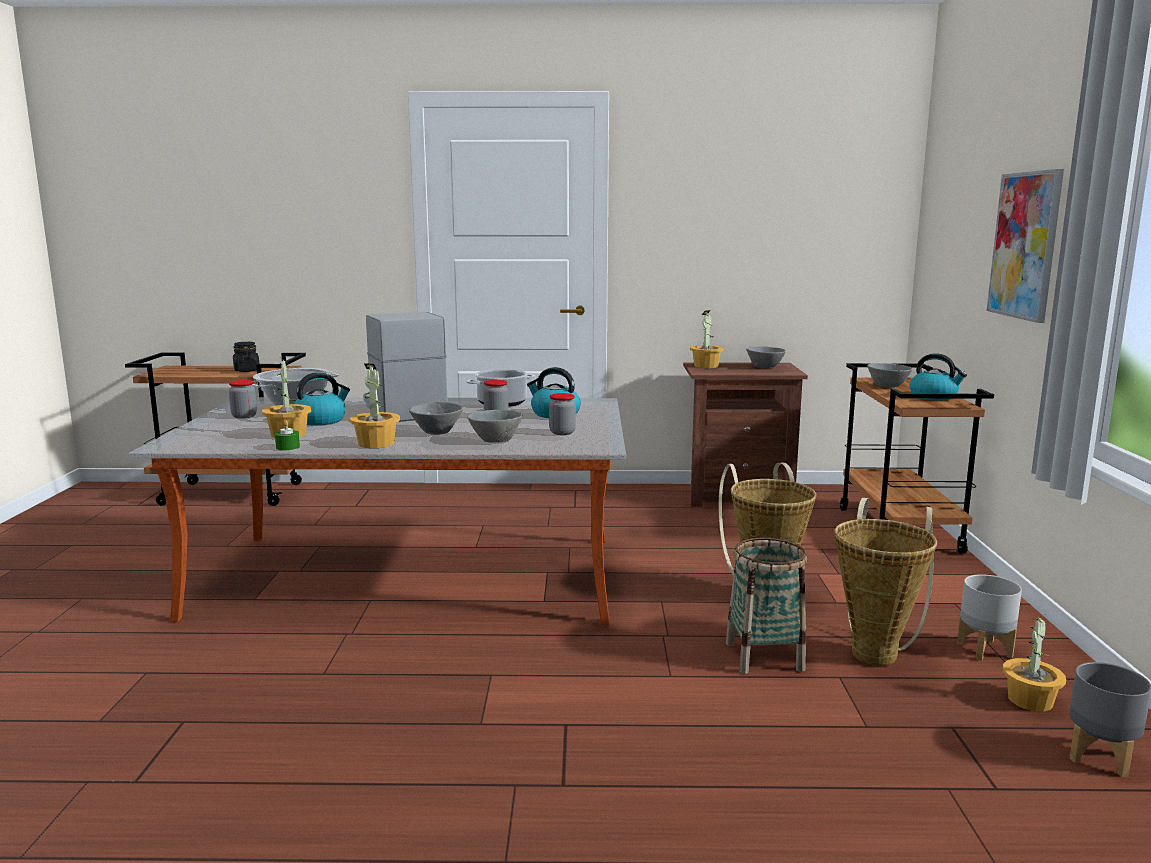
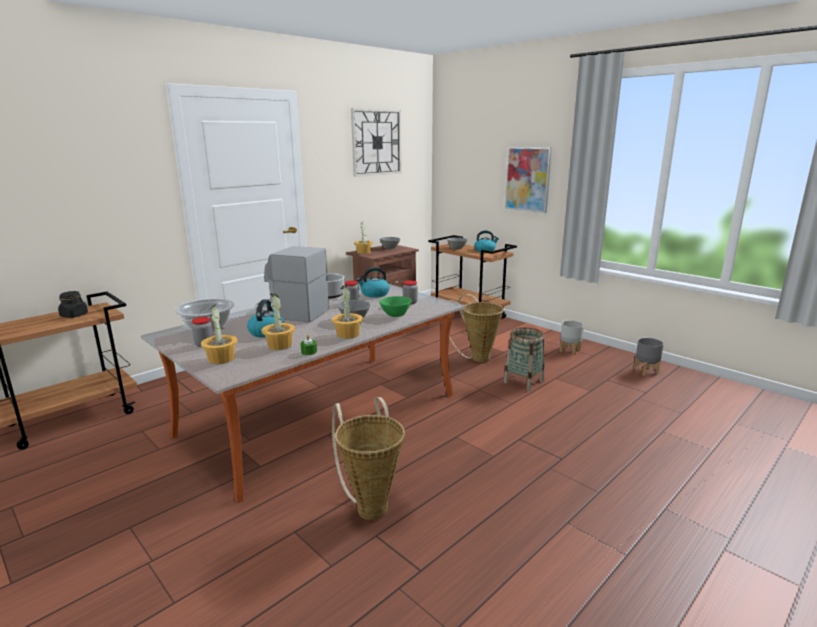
camera: 45 degrees left, 5 degrees up
grey bowl [467,410,522,443] -> green bowl [379,296,412,317]
basket [834,498,937,666] -> basket moved to [332,397,405,521]
potted plant [1003,614,1066,712] -> potted plant moved to [201,304,238,364]
none -> wall clock [351,108,402,177]

